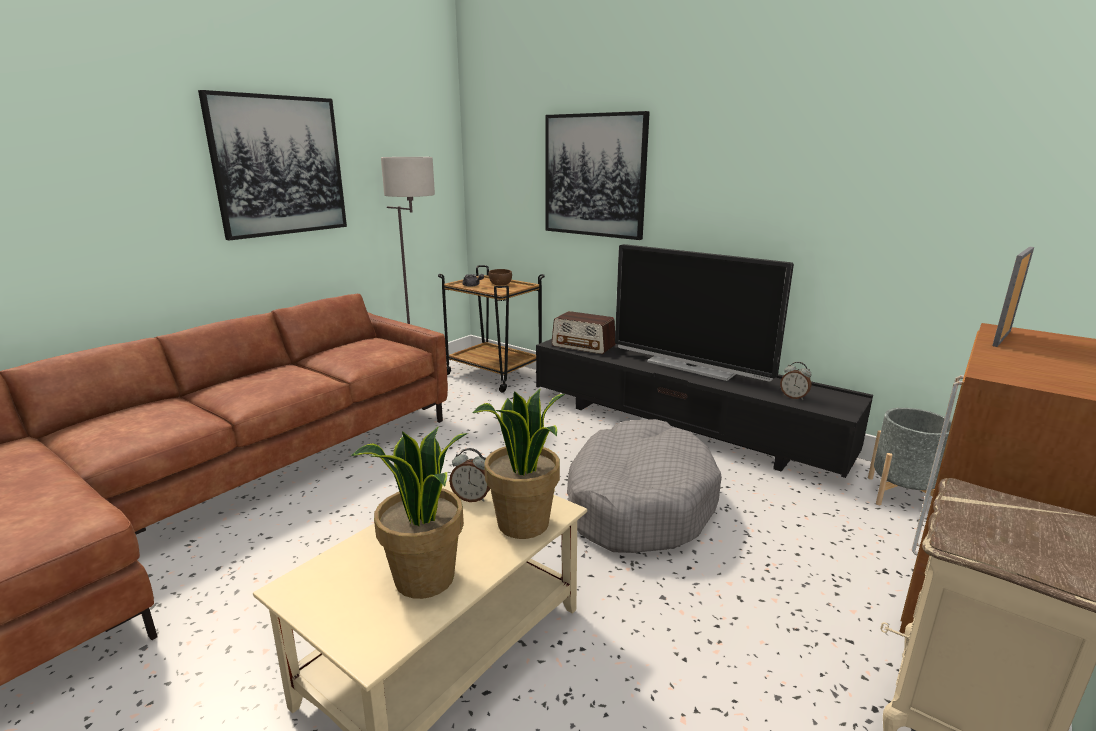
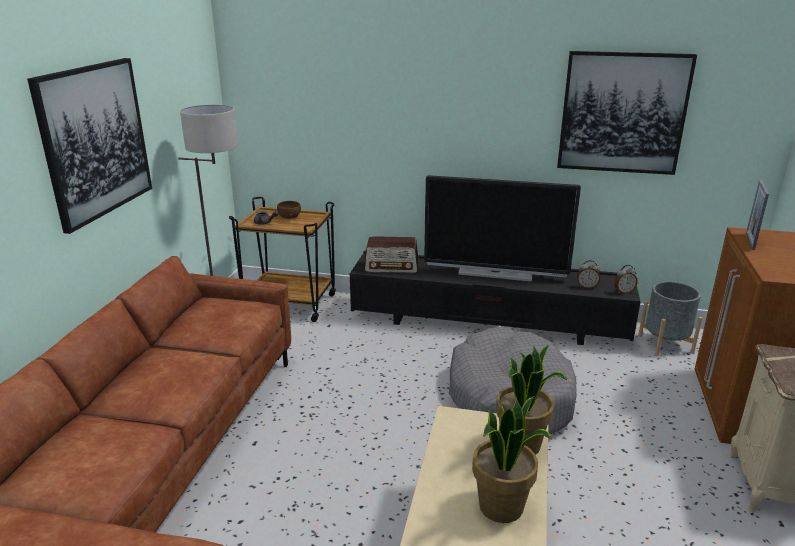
camera: 25 degrees left, 5 degrees up
alarm clock [449,448,490,502] -> alarm clock moved to [614,265,638,294]
picture [545,111,650,240] -> picture moved to [557,51,697,175]

